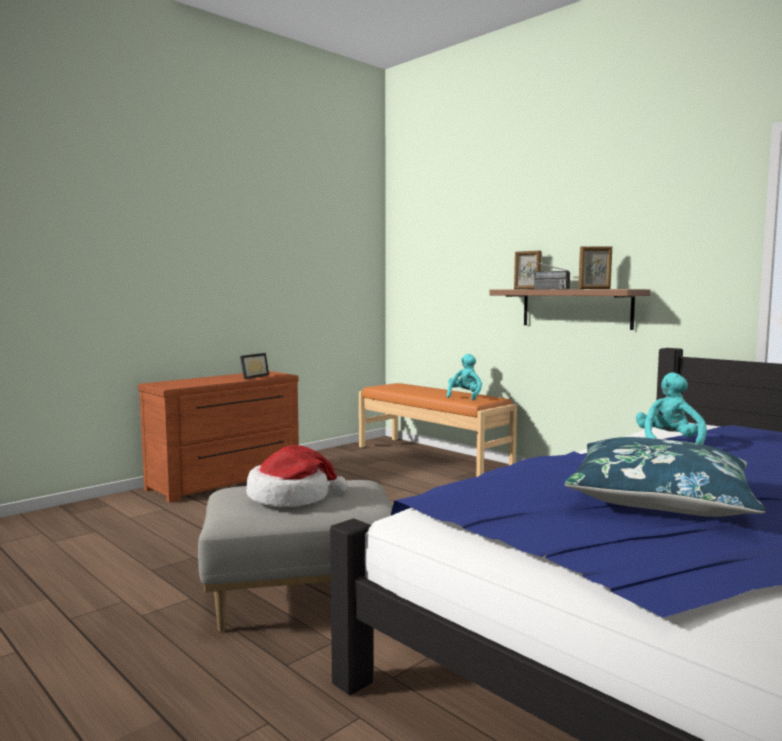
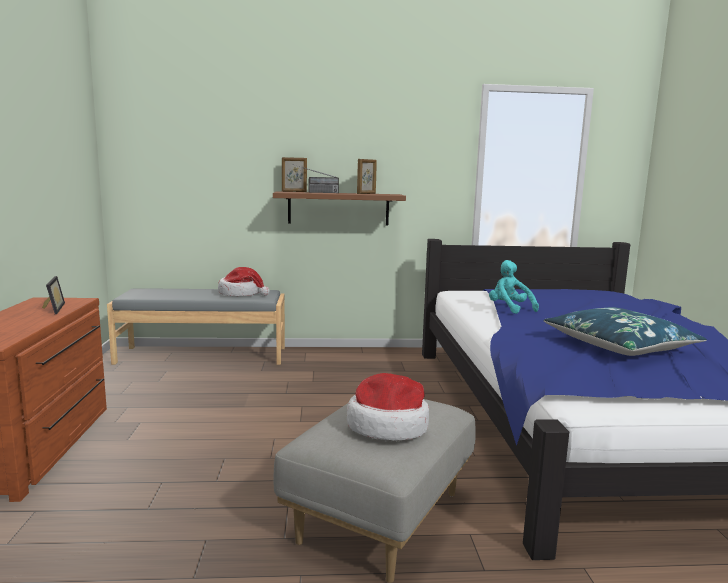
camera: 50 degrees left, 5 degrees up
orange bench [359,383,517,477] -> grey bench [107,289,285,365]
turquoise plush toy [446,354,482,401] -> hat [218,267,270,296]

